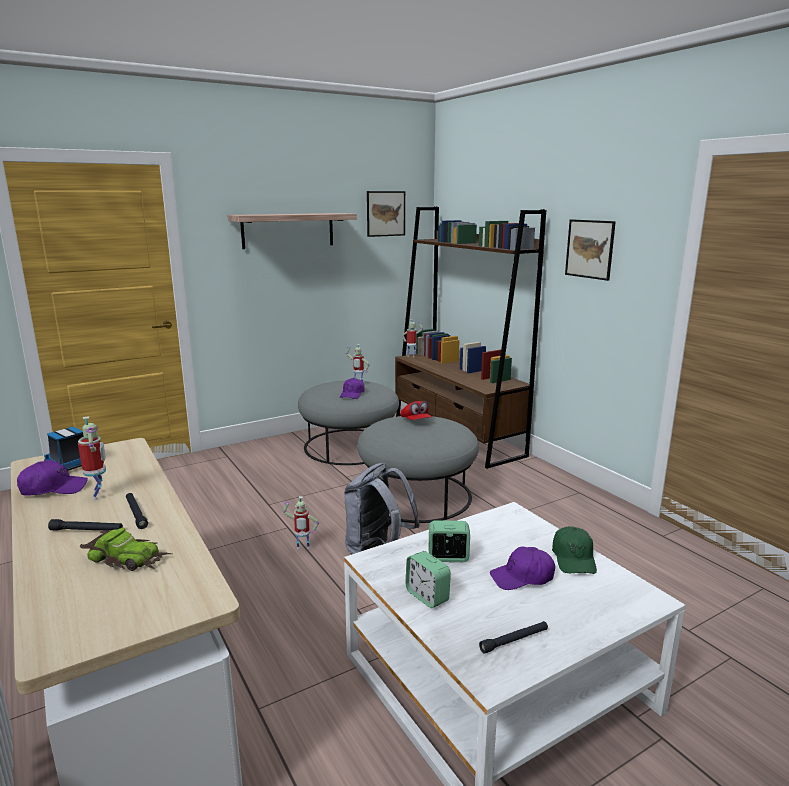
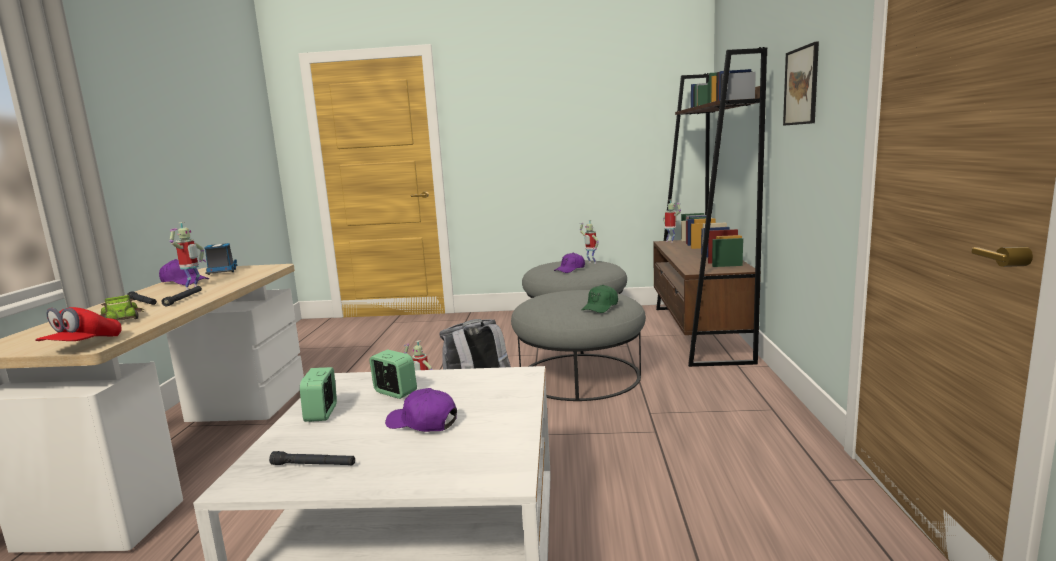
camera: 35 degrees right, 5 degrees down
shelf [227,213,357,249] -> none
picture [367,191,405,237] -> none
red cap [400,401,432,420] -> red cap moved to [35,307,122,341]
green cap [552,526,597,574] -> green cap moved to [582,285,618,313]

